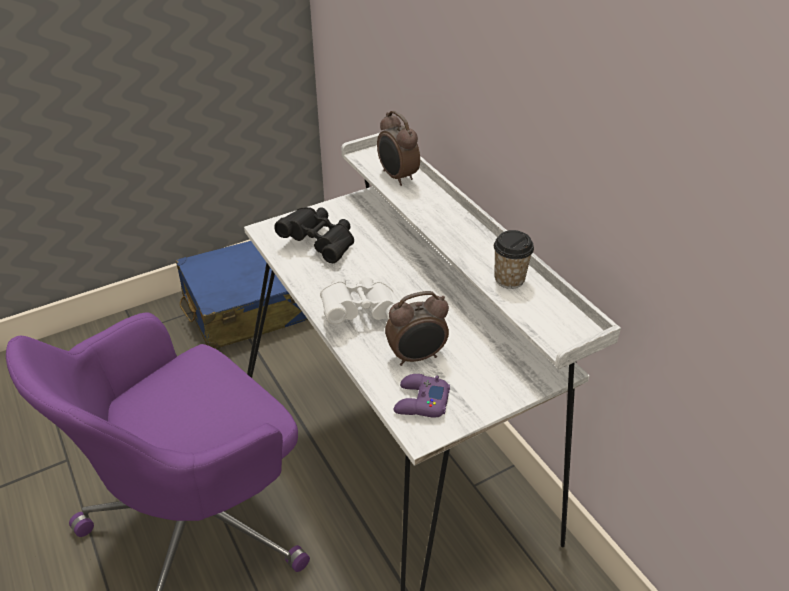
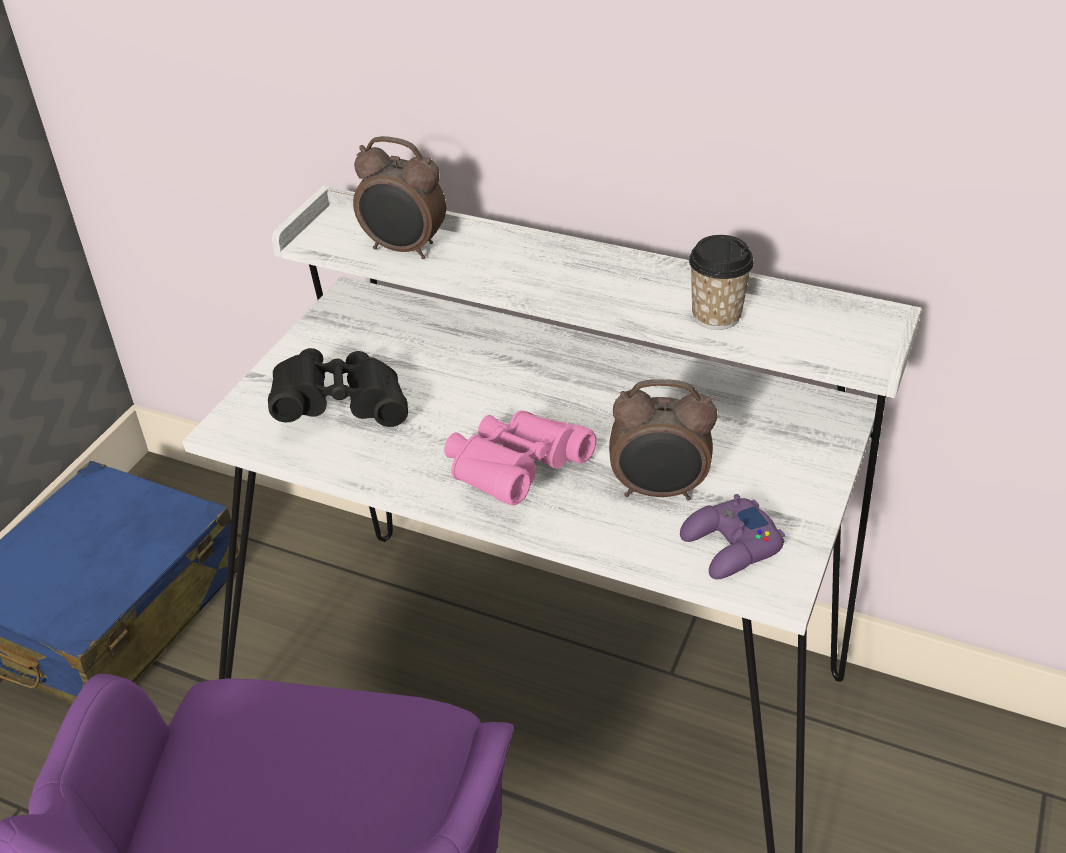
camera: 35 degrees left, 0 degrees up
white binoculars [320,277,400,324] -> pink binoculars [444,410,596,506]
alarm clock [385,291,449,366] -> alarm clock turned 60 degrees clockwise [609,379,718,501]

